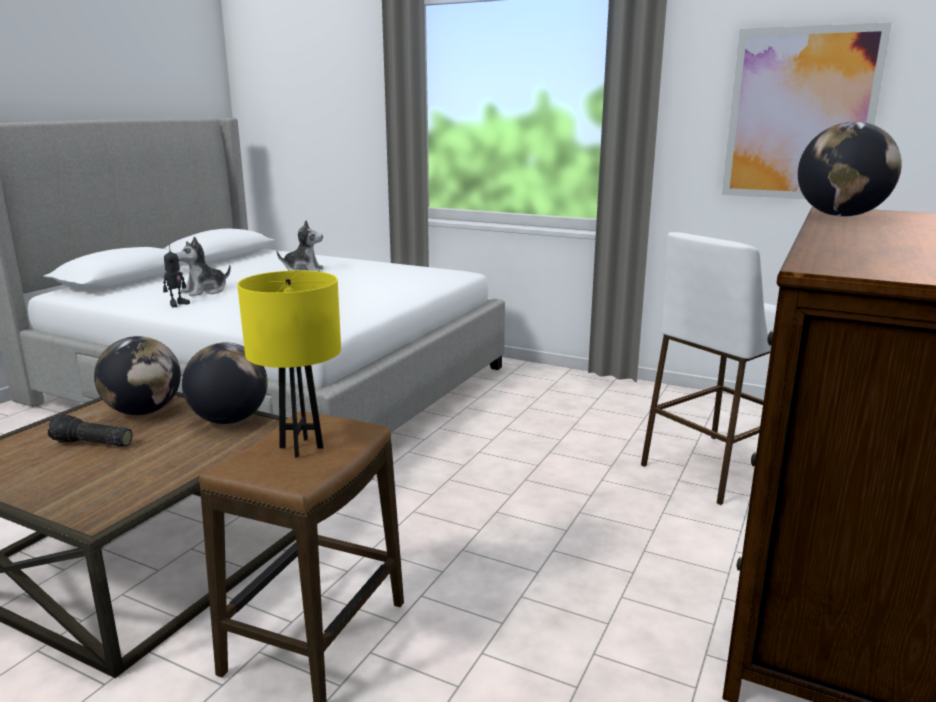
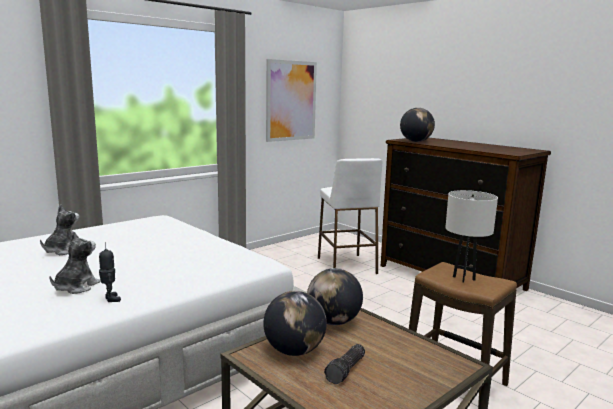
camera: 70 degrees left, 5 degrees down
plush toy [176,237,231,296] -> plush toy turned 135 degrees counterclockwise [49,231,100,294]
yellow table lamp [237,270,341,458] -> white table lamp [445,190,498,283]

